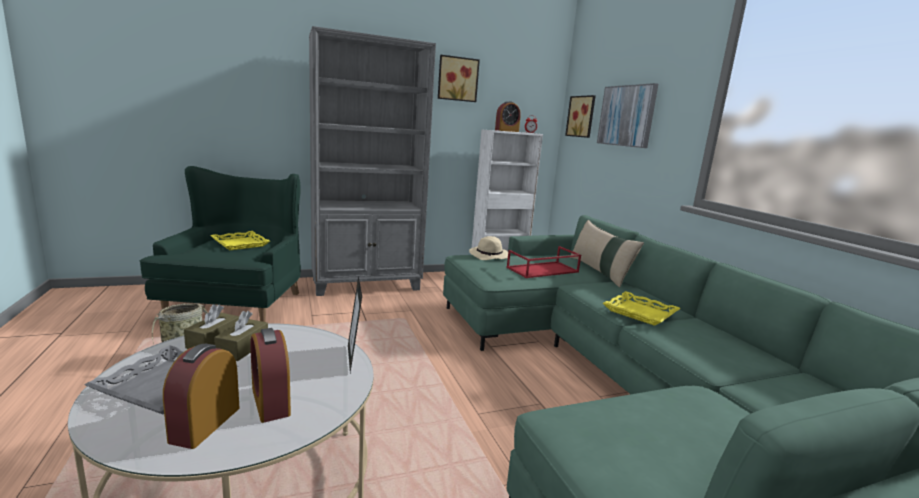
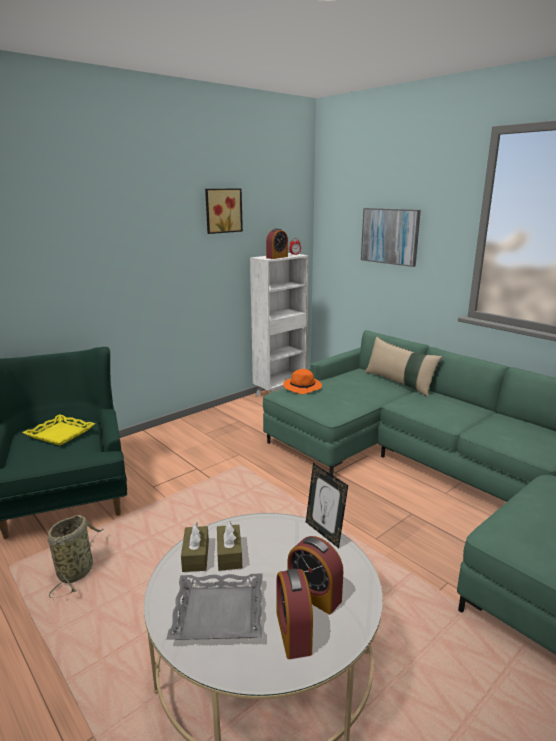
camera: 20 degrees left, 5 degrees up
grey bookcase [309,26,436,296] -> none
beige hat [469,236,508,260] -> orange hat [283,369,322,394]
red tray [506,246,581,278] -> none
picture [565,95,596,138] -> none
yellow tray [603,291,681,326] -> none

